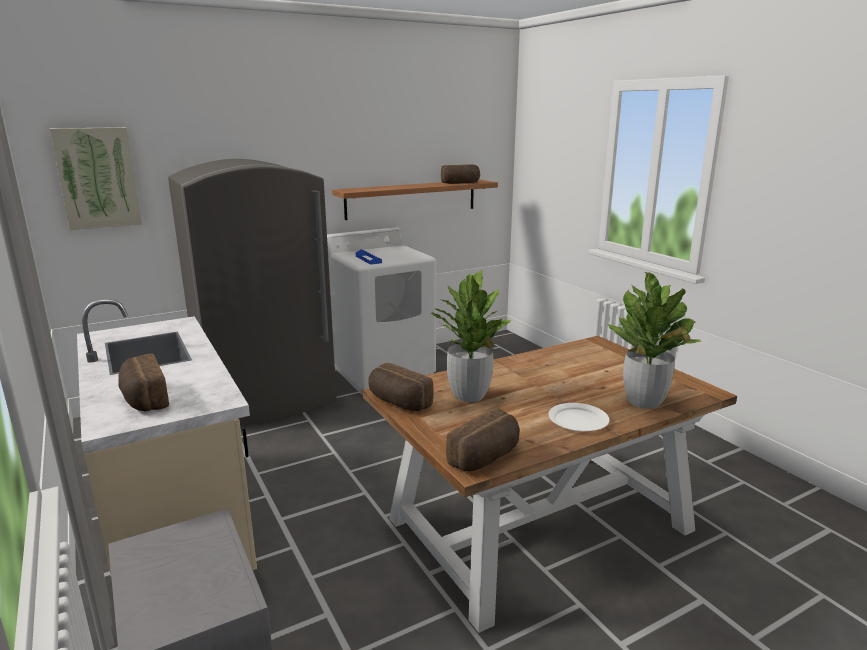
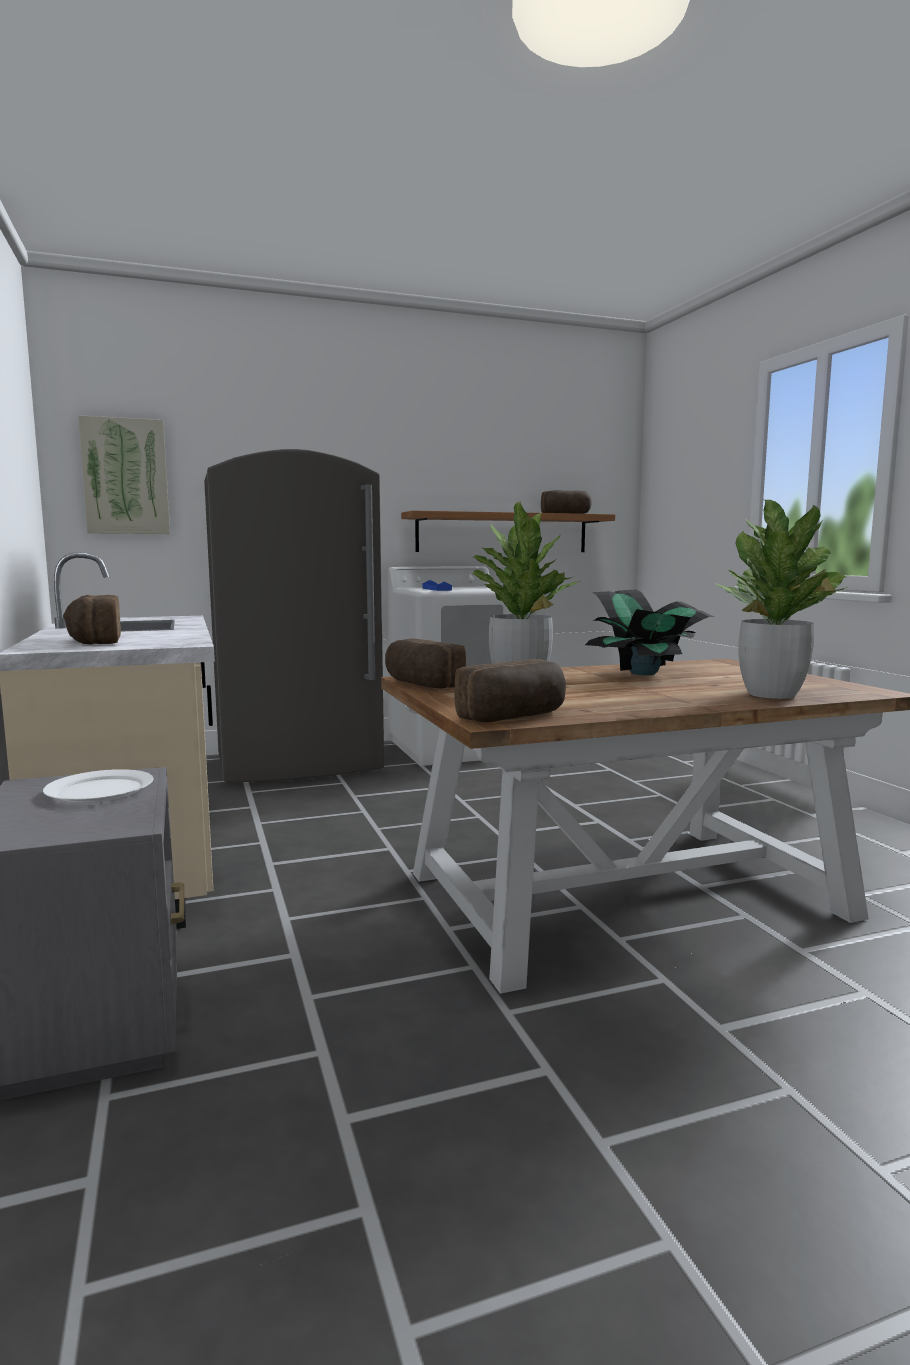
camera: 10 degrees right, 10 degrees down
white plate [548,403,609,431] -> white plate moved to [43,769,154,803]
none -> potted plant [585,589,714,675]

